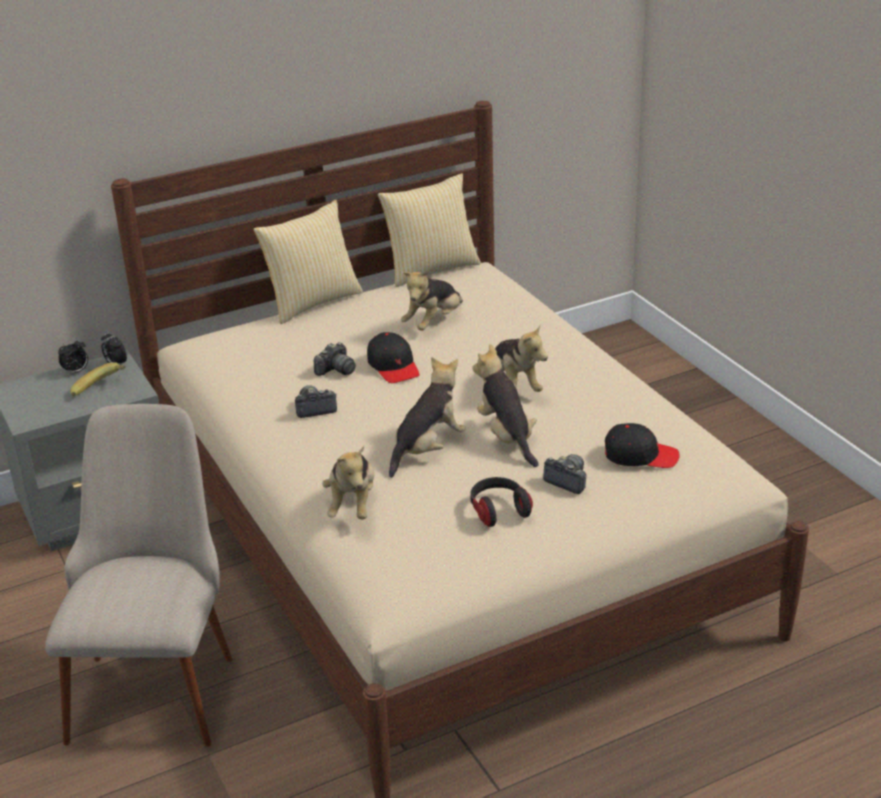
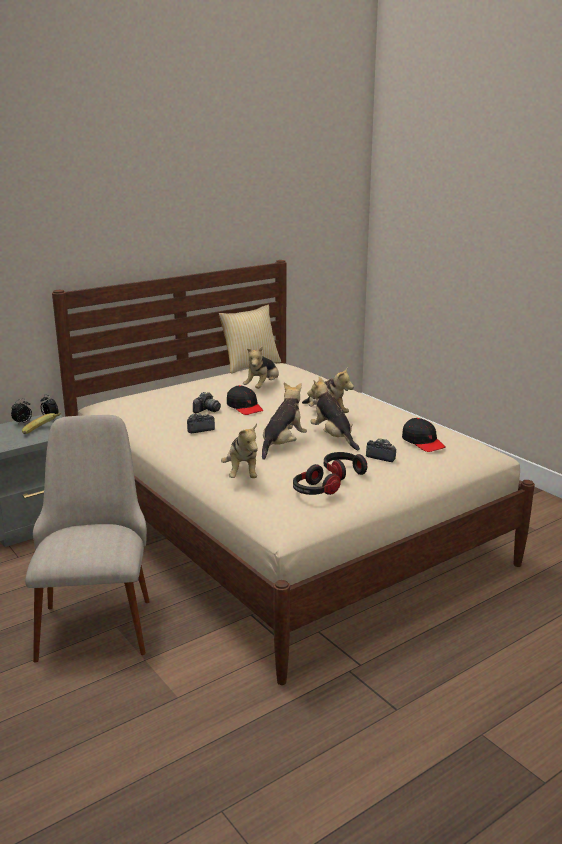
camera: 10 degrees left, 10 degrees down
pillow [253,200,363,324] -> none
black cap [605,423,680,468] -> black cap turned 60 degrees clockwise [402,418,446,452]
none -> headphones [293,464,341,495]

